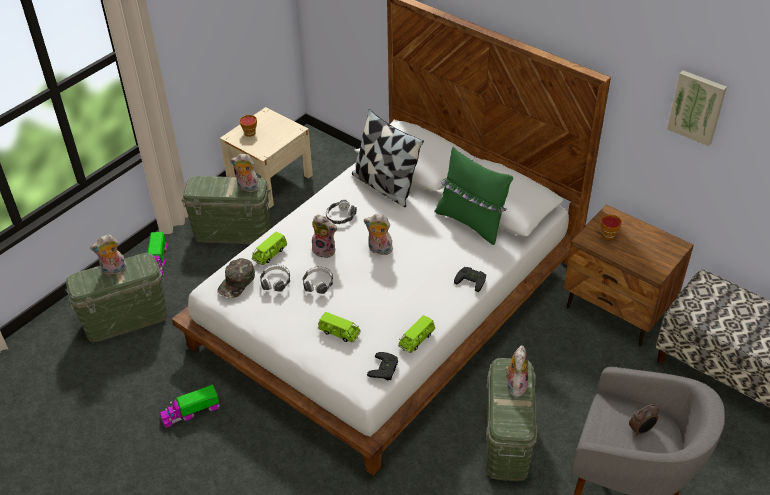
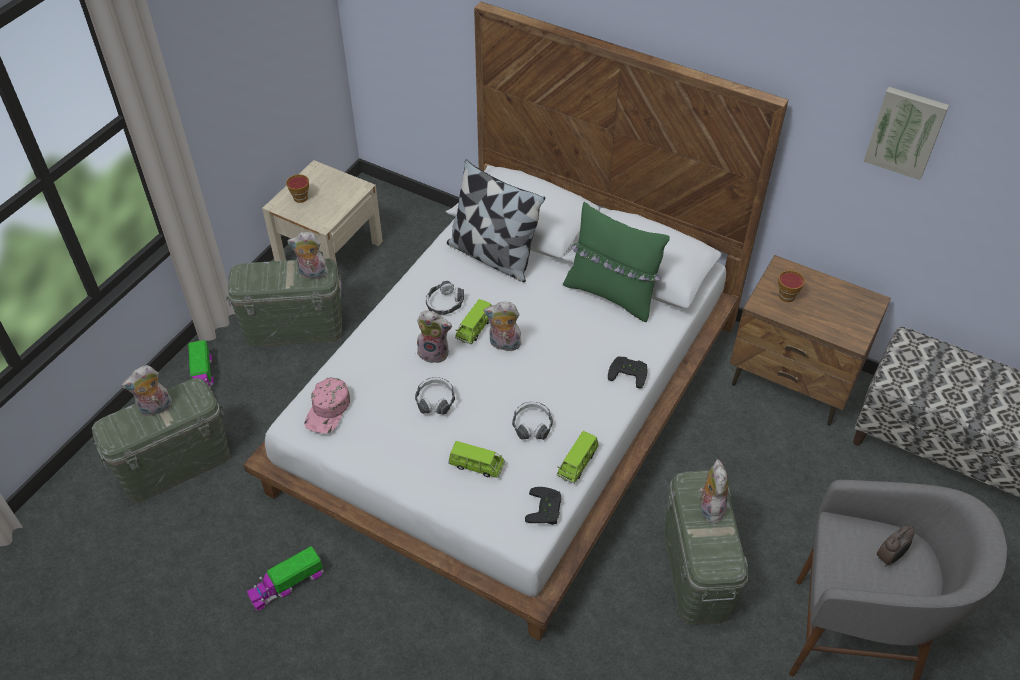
camera: 10 degrees left, 5 degrees up
green cap [217,258,255,298] -> pink cap [304,378,350,433]
green toy car [252,231,287,265] -> green toy car moved to [455,299,492,344]
headphones [260,265,290,292] -> headphones moved to [512,402,553,440]

